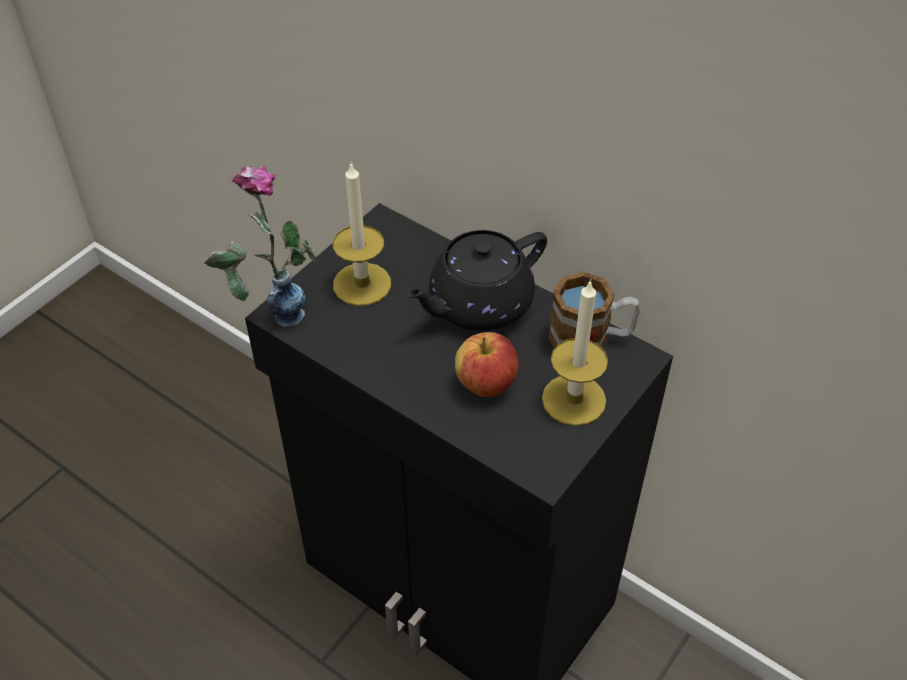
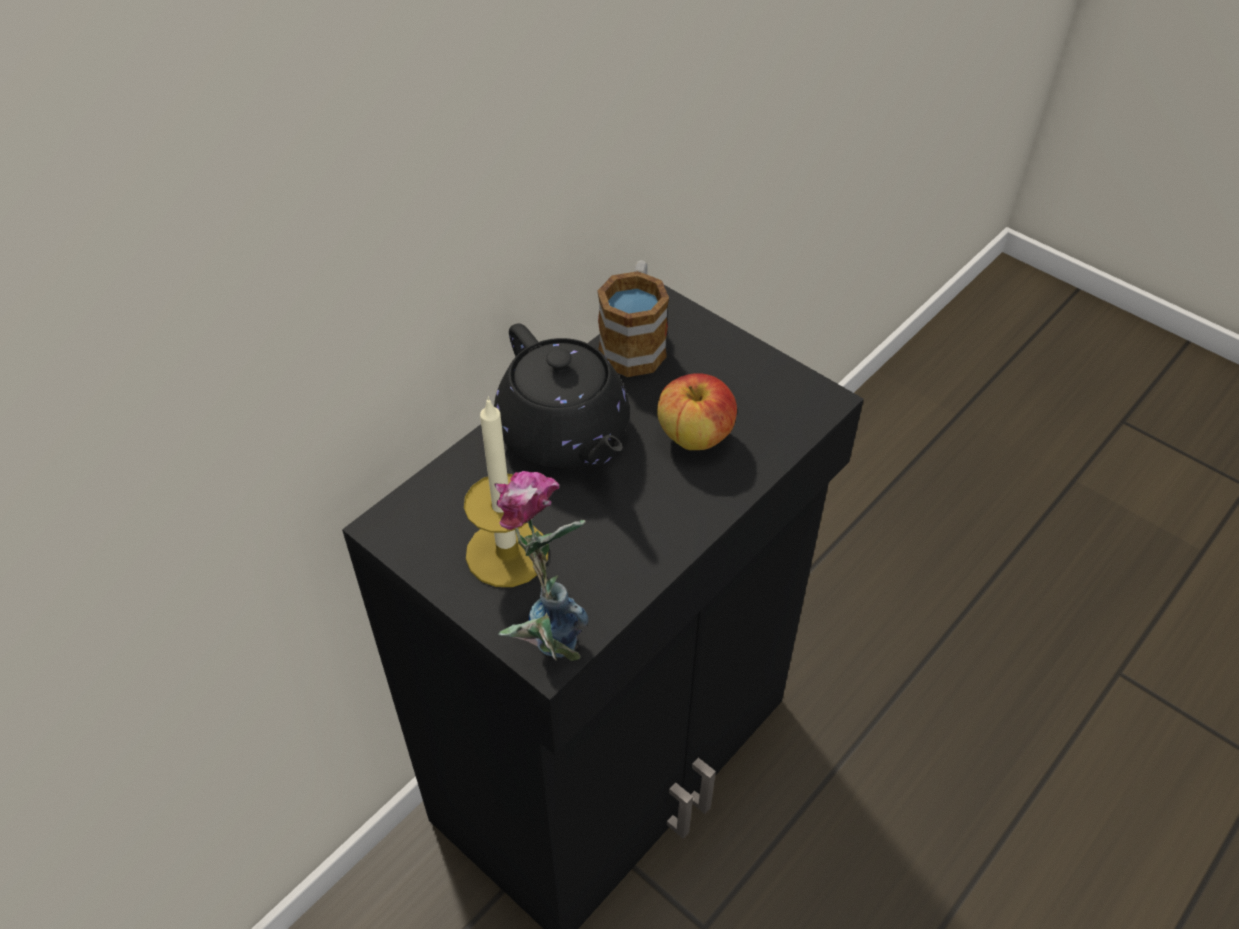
camera: 85 degrees left, 0 degrees up
candle [542,279,608,426] -> none

